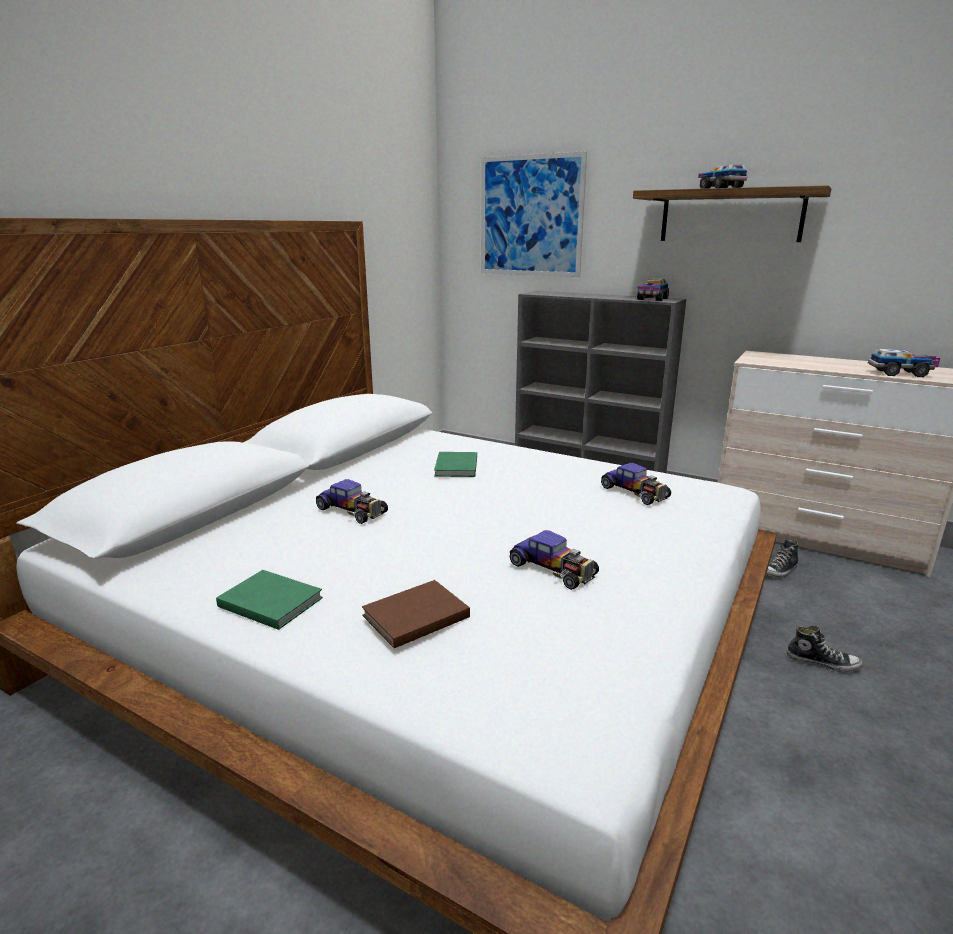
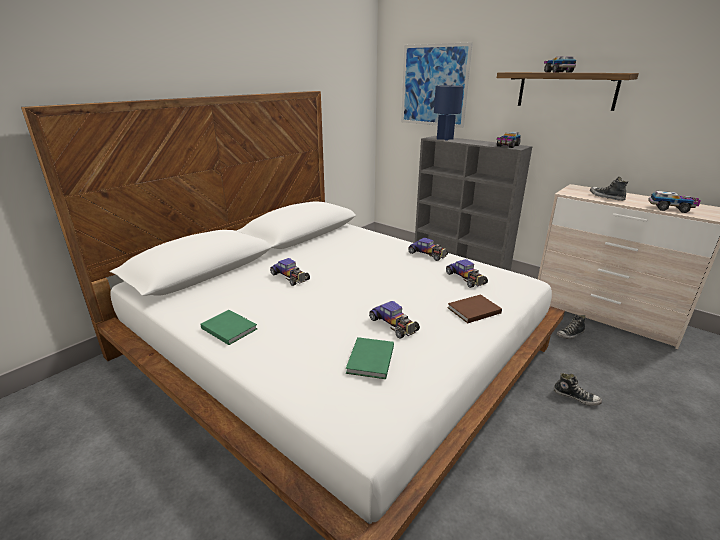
camera: 10 degrees right, 5 degrees up
brown book [362,580,470,648] -> brown book moved to [447,294,502,323]
green book [434,452,477,477] -> green book moved to [346,337,394,379]
none -> toy car [408,238,448,261]
none -> blue table lamp [434,85,464,141]
none -> shoe [590,177,628,201]

